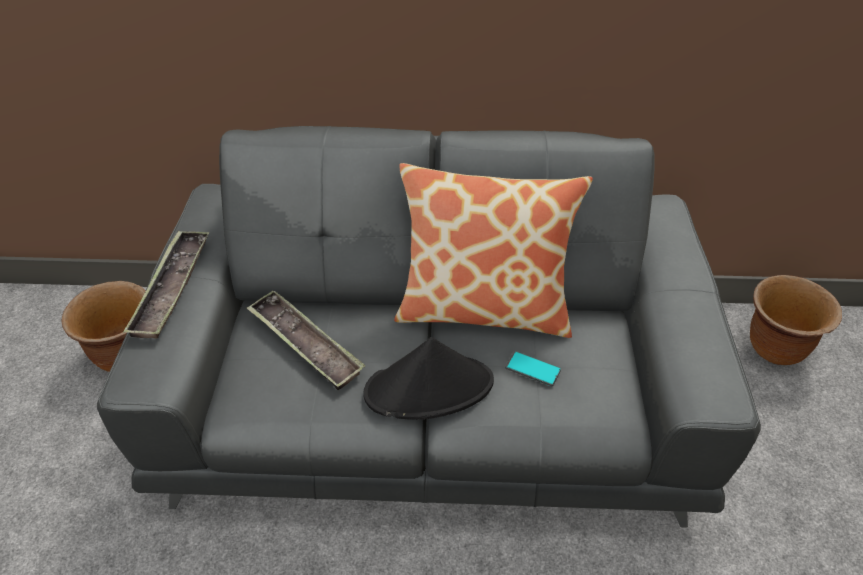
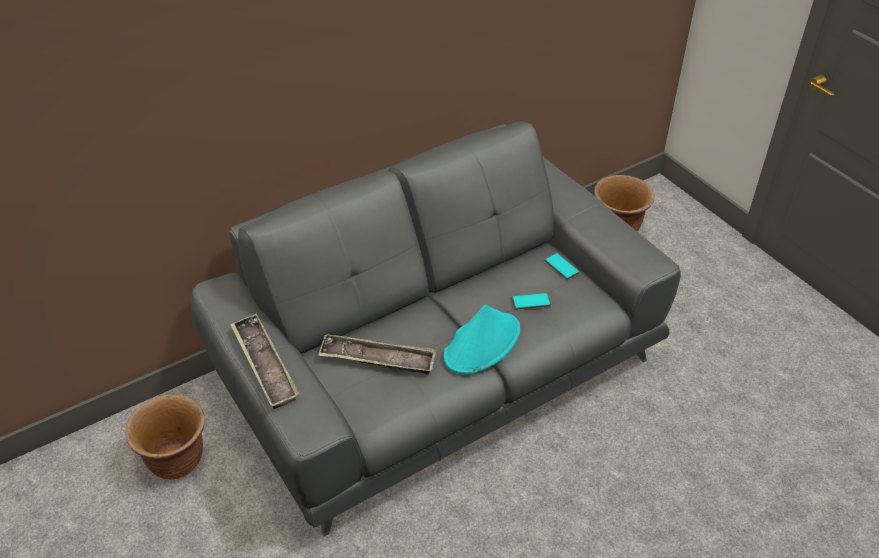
camera: 35 degrees left, 0 degrees up
black hat [363,337,494,420] -> turquoise hat [444,305,520,374]
pillow [394,163,593,338] -> none
none -> phone [544,253,580,280]

